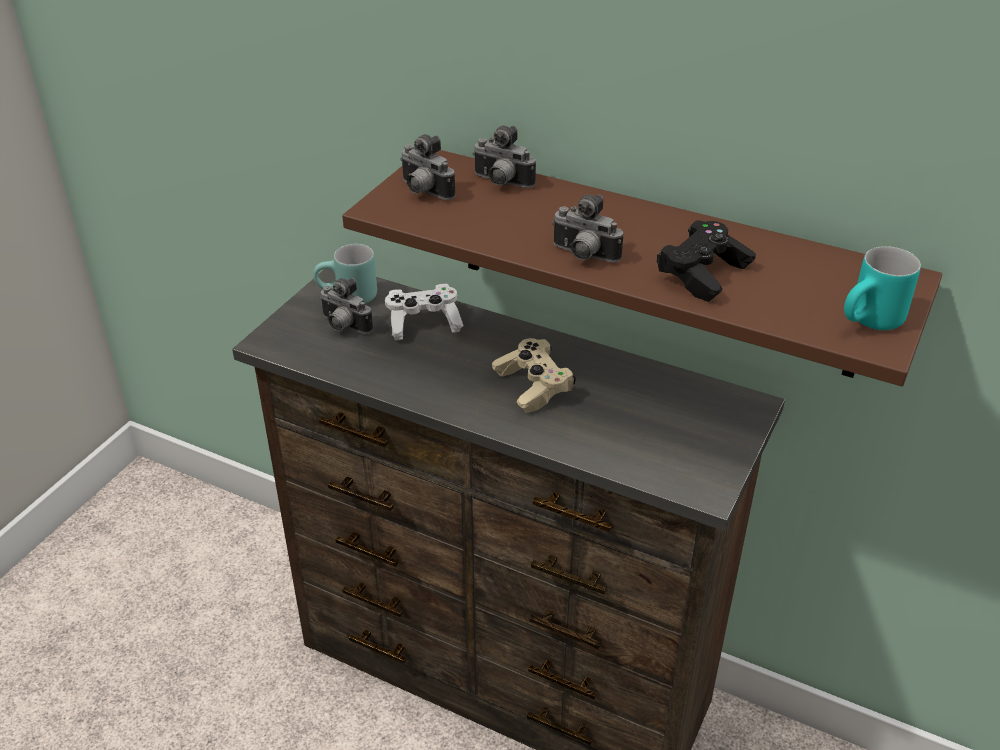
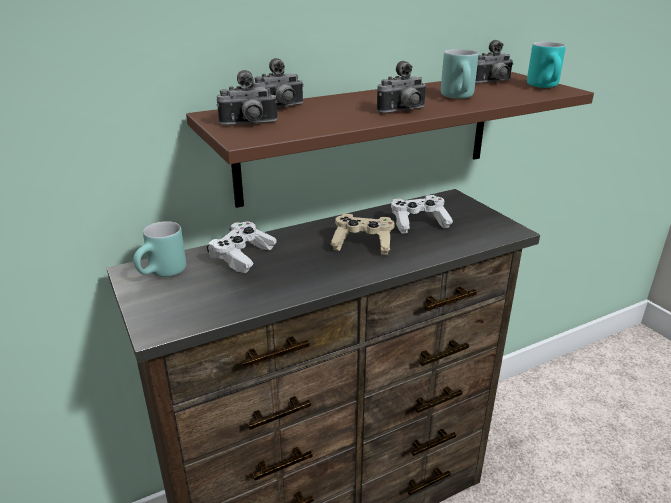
camera: 55 degrees left, 10 degrees down
camera [320,278,373,334] -> camera moved to [475,40,514,84]
black game controller [657,220,756,302] -> turquoise mug [441,49,479,99]
none -> white game controller [391,195,453,234]

